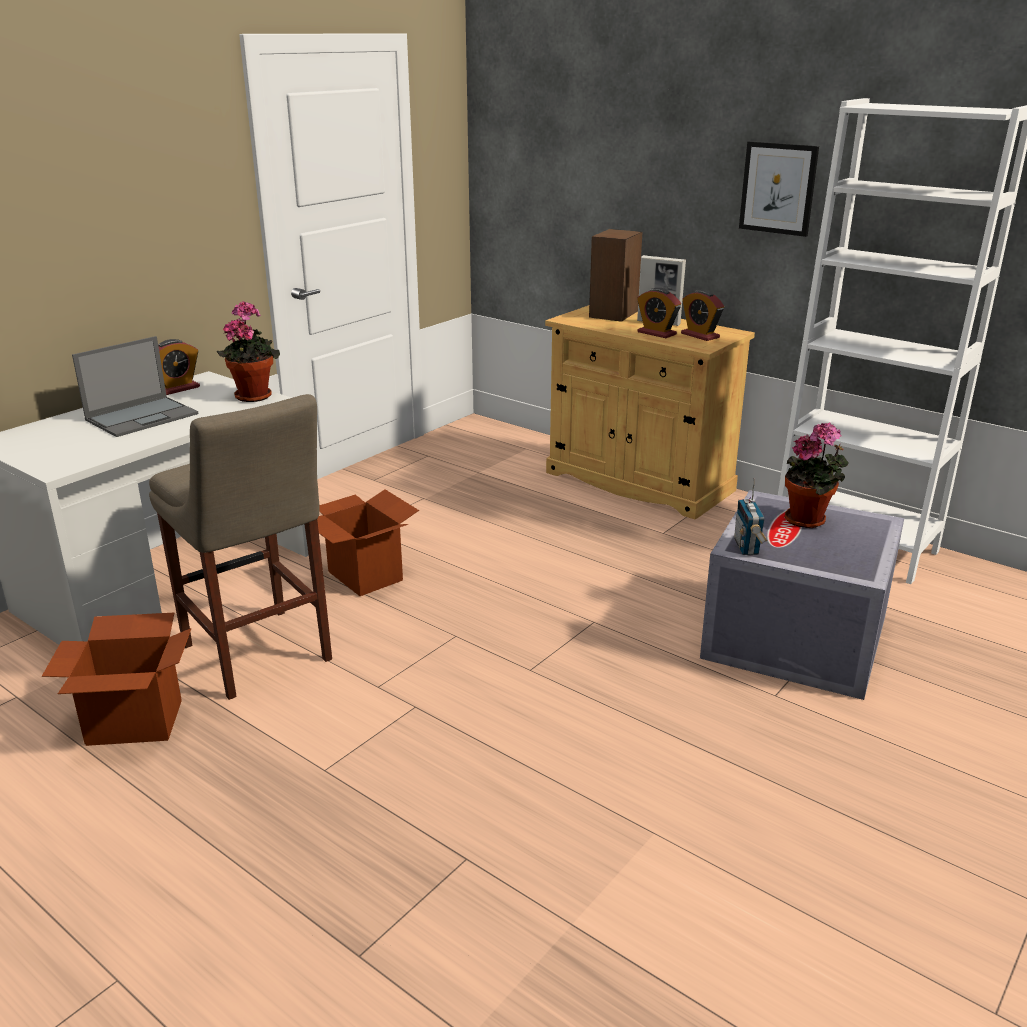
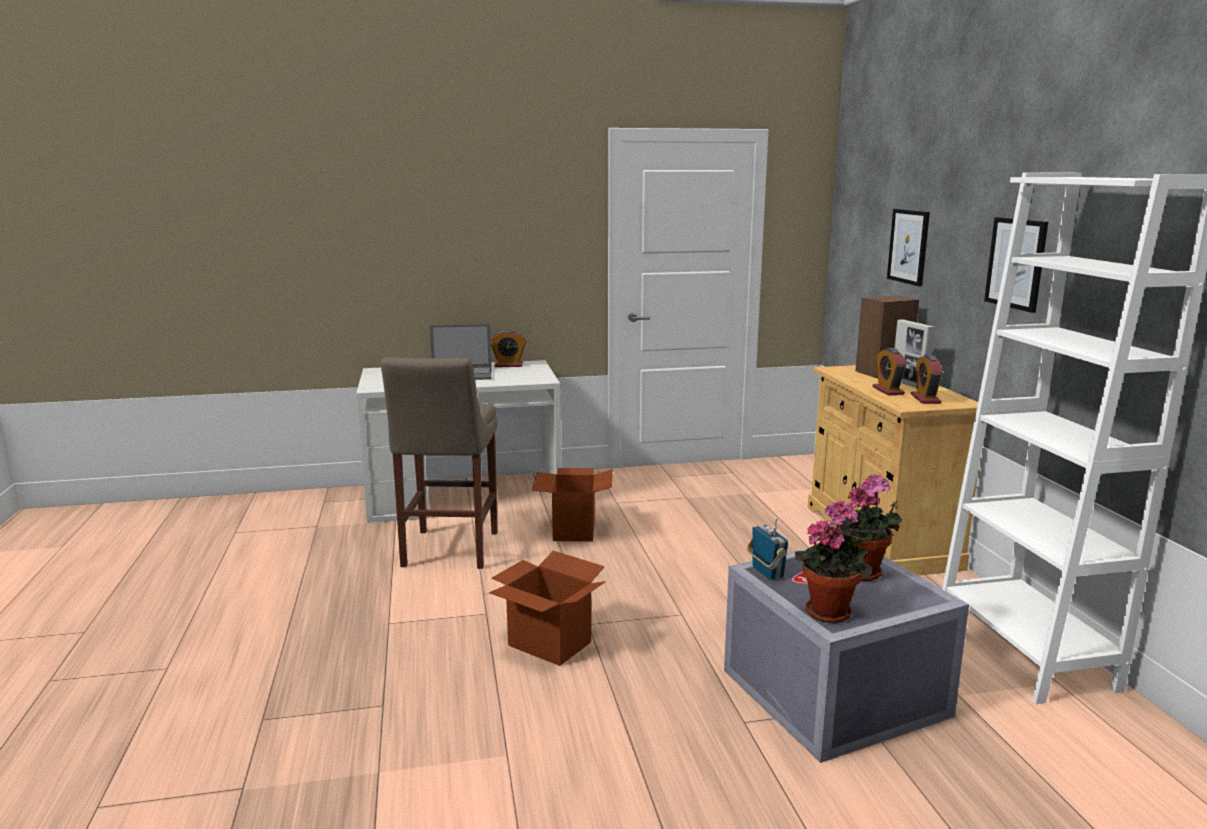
camera: 40 degrees right, 10 degrees down
cardboard box [42,613,191,746] -> cardboard box moved to [489,551,606,666]
potted plant [217,301,280,402] -> potted plant moved to [795,500,872,623]
radio [734,478,767,555] -> radio turned 120 degrees clockwise [747,518,788,580]
none -> picture [887,209,930,286]

